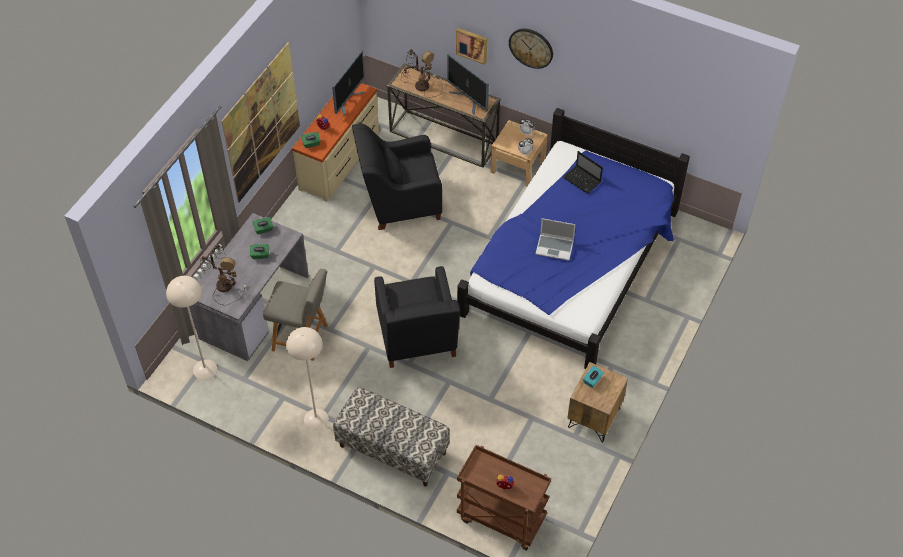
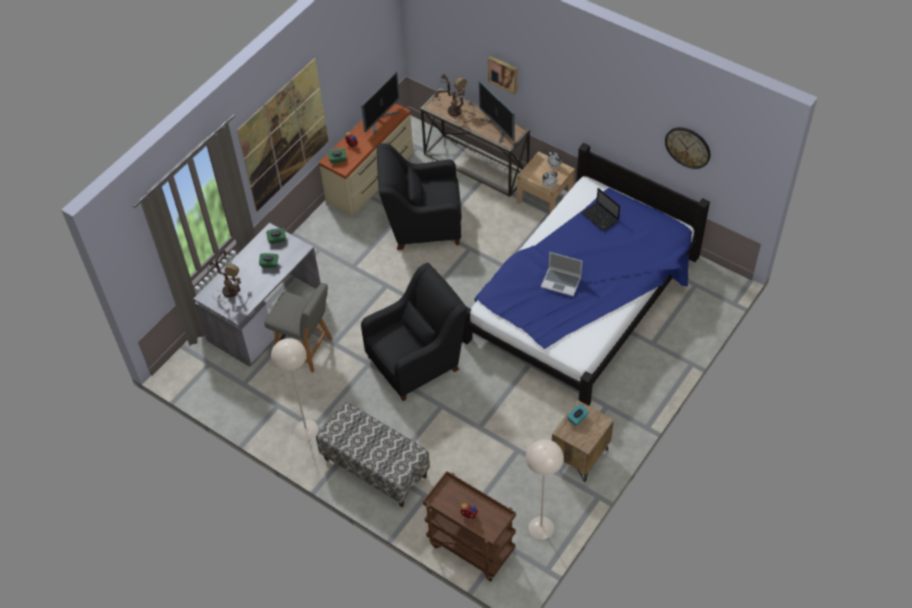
camera: 10 degrees right, 0 degrees up
beige floor lamp [166,276,217,380] -> beige floor lamp moved to [526,439,564,540]
black armchair [374,266,460,368] -> black armchair turned 120 degrees counterclockwise [361,263,467,401]
wall clock [509,29,553,69] -> wall clock moved to [665,127,711,169]

